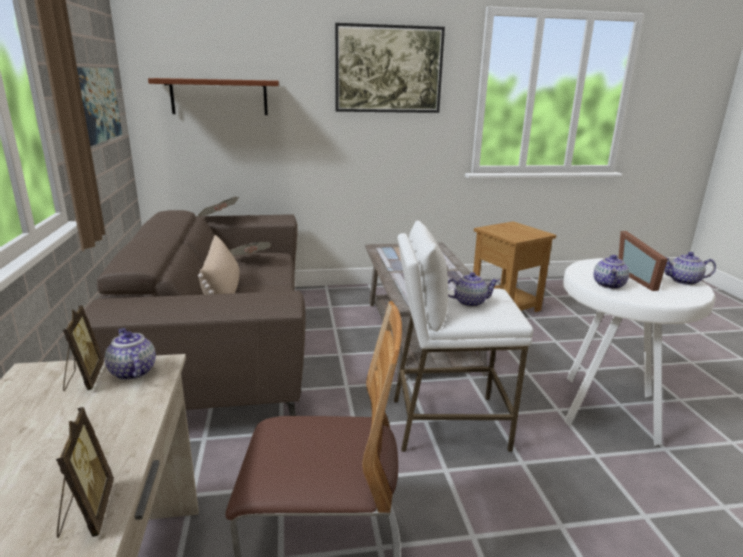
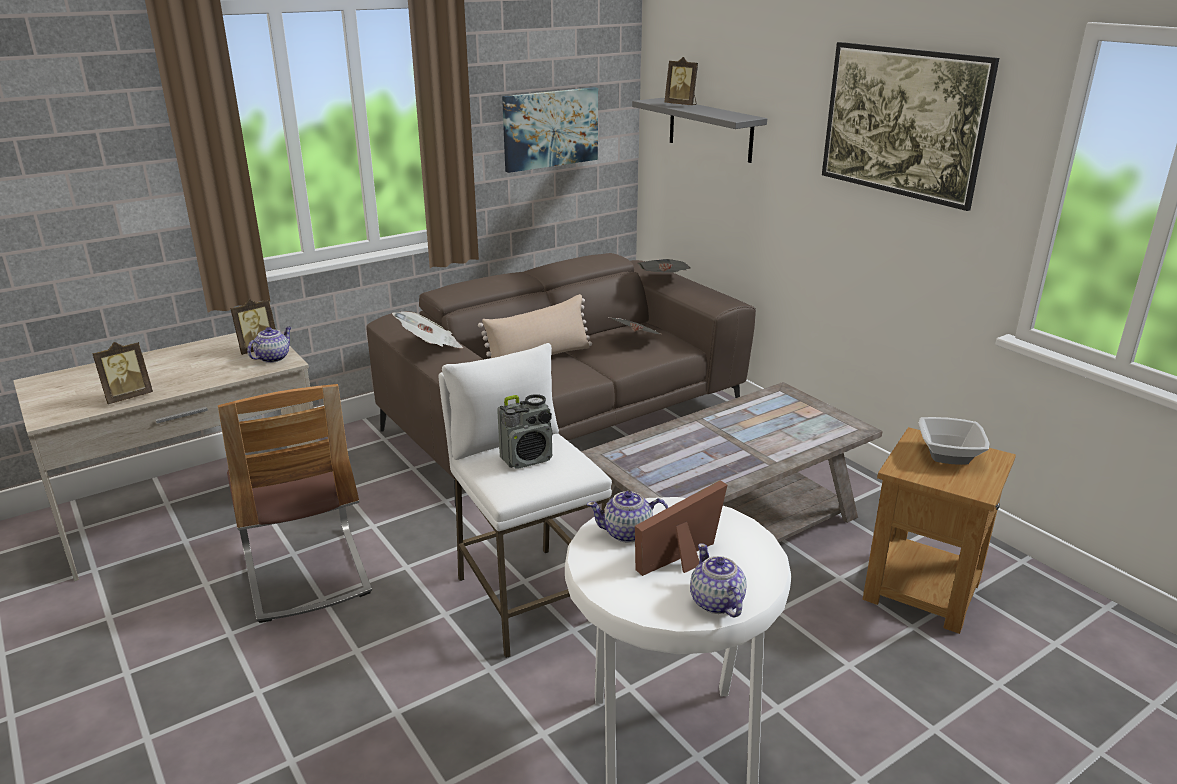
camera: 65 degrees right, 5 degrees up
brown shelf [148,78,279,115] -> grey shelf [632,98,767,163]
teapot [448,272,499,307] -> radio [497,394,553,468]
none -> newspaper [392,312,463,348]
none -> picture frame [665,57,698,105]
none -> bowl [919,417,990,465]

